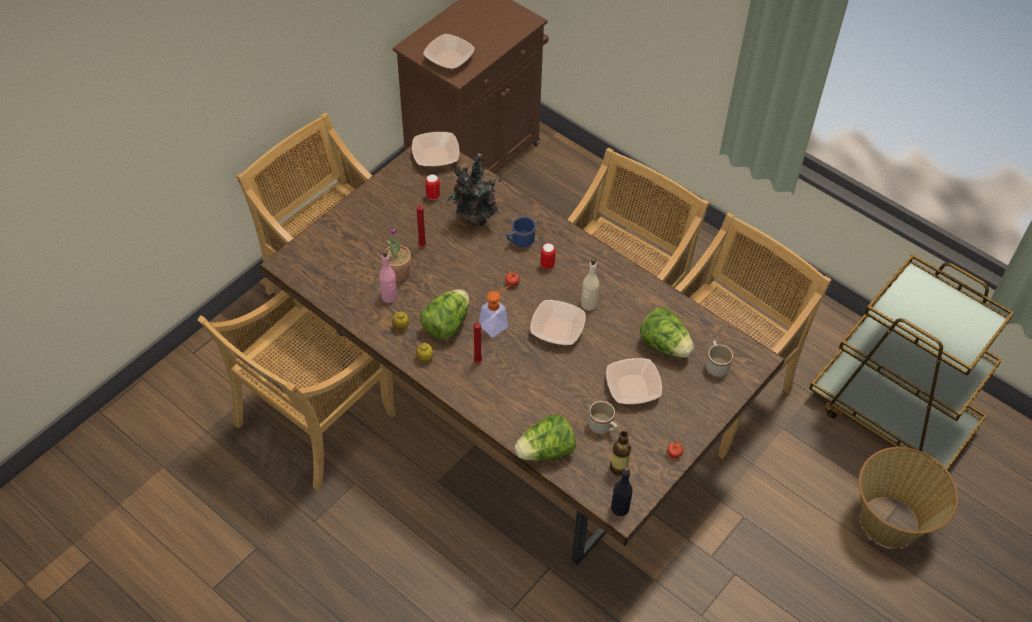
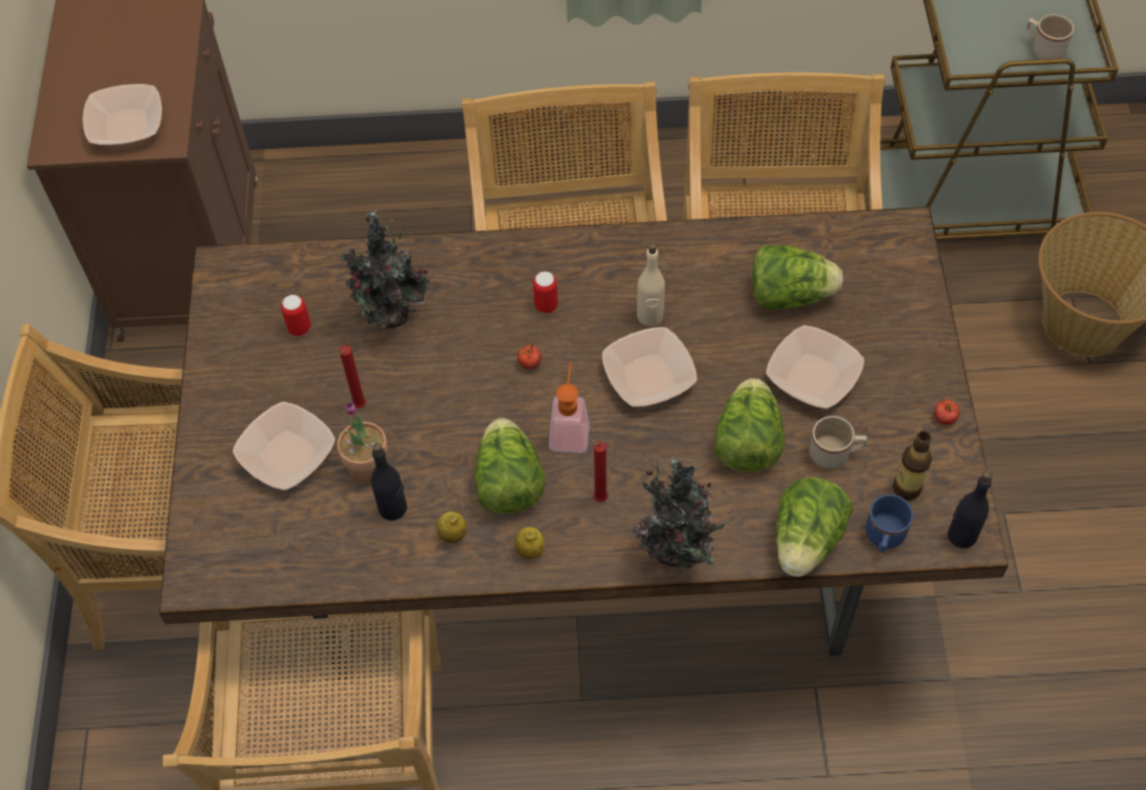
camera: 40 degrees left, 5 degrees up
pink bottle [379,250,398,303] -> black bottle [371,443,407,521]
bowl [412,132,459,166] -> bowl moved to [233,402,335,490]
blue mug [507,217,535,247] -> blue mug moved to [866,494,913,553]
beige mug [706,340,733,377] -> beige mug moved to [1026,14,1074,59]
none -> potted plant [633,457,724,568]
none -> lettuce [714,378,785,472]

